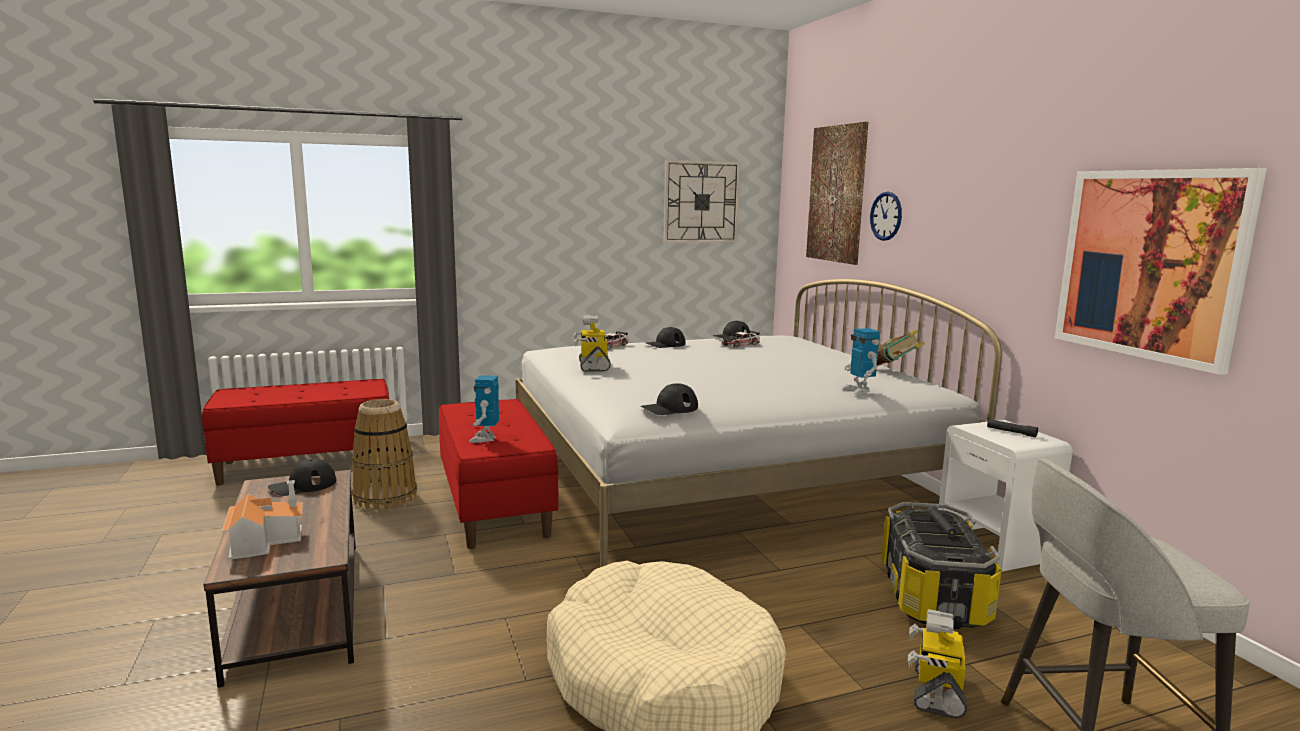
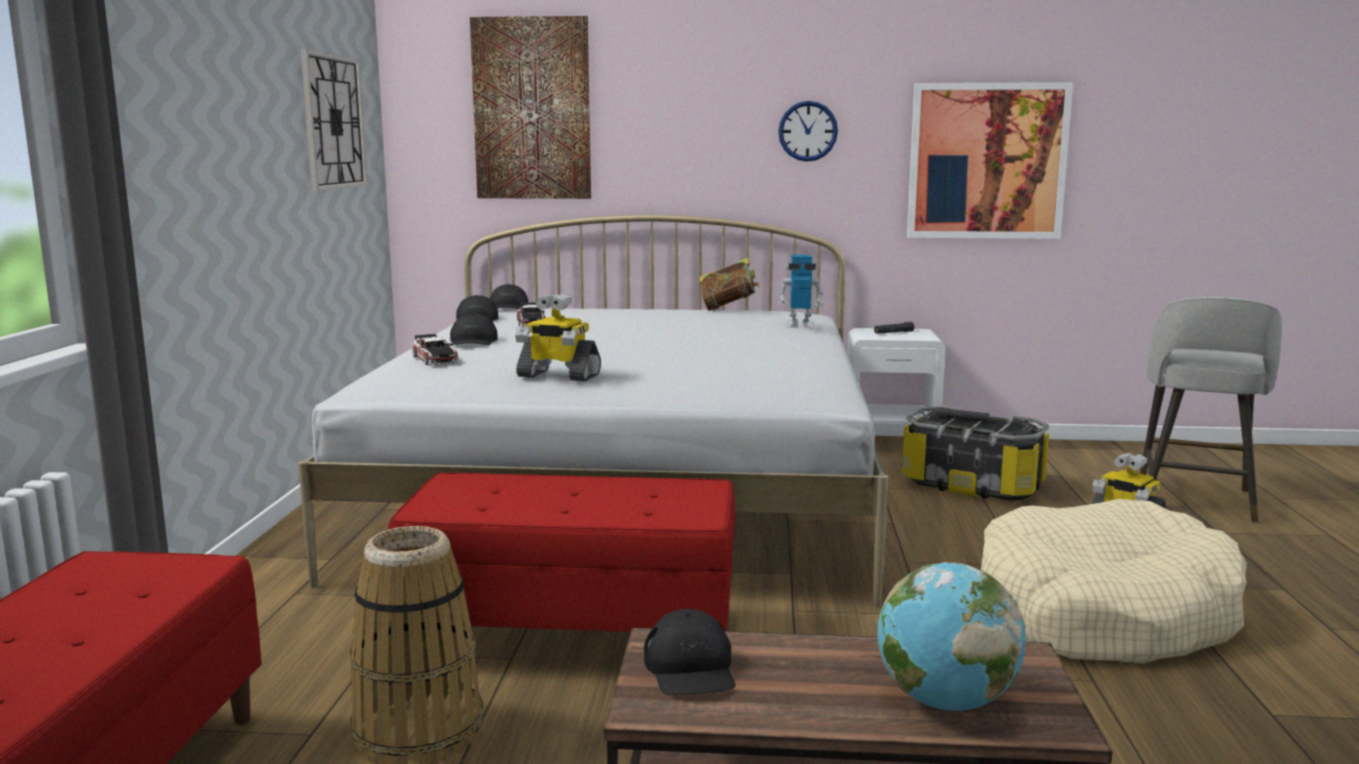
camera: 65 degrees left, 0 degrees up
toy house [222,480,303,560] -> globe [877,562,1025,711]
toy robot [469,375,499,443] -> none
black cap [641,383,698,415] -> black cap moved to [490,284,528,309]
wall clock [870,192,902,241] -> wall clock moved to [778,101,838,162]

